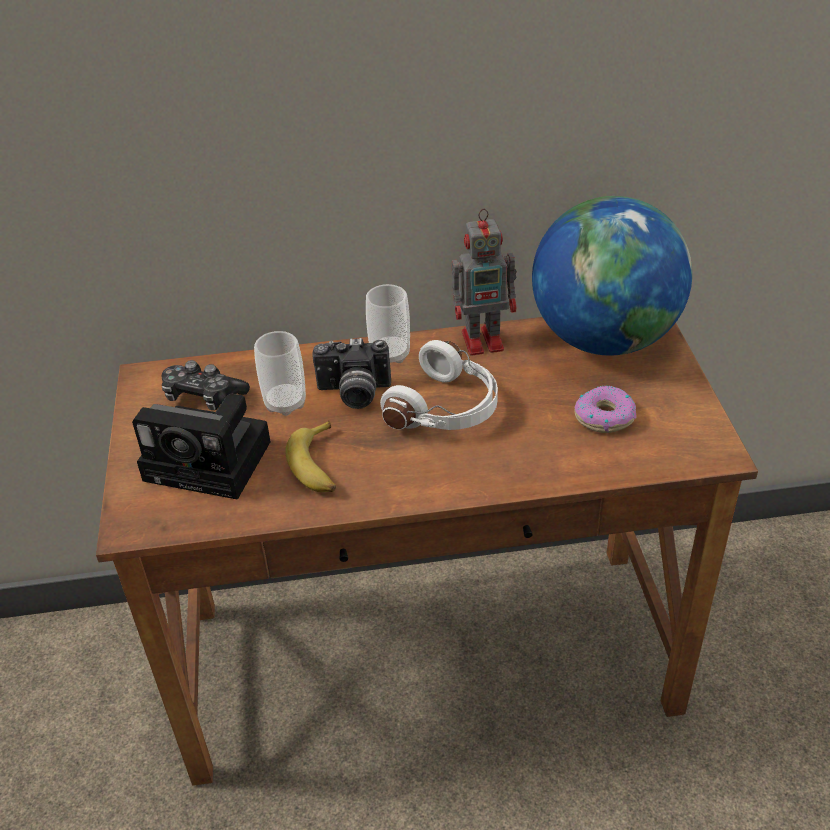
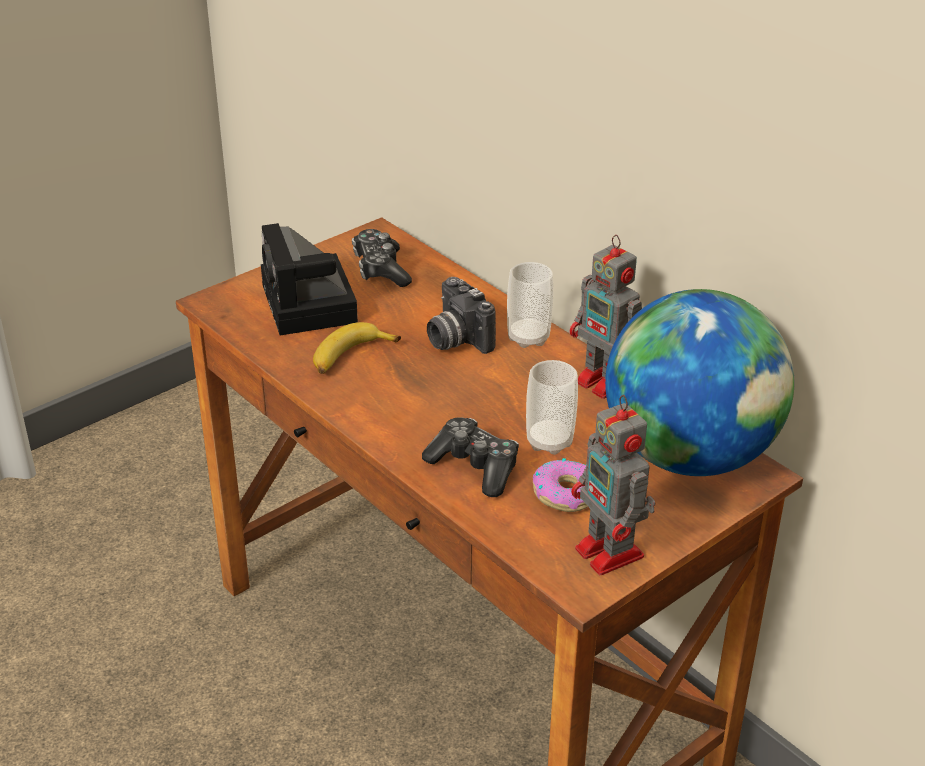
camera: 55 degrees right, 5 degrees down
cup [254,331,306,416] -> cup moved to [526,360,578,455]
white headphones [380,340,498,430] -> none
none -> game controller [422,417,519,497]
none -> toy robot [571,395,655,575]

